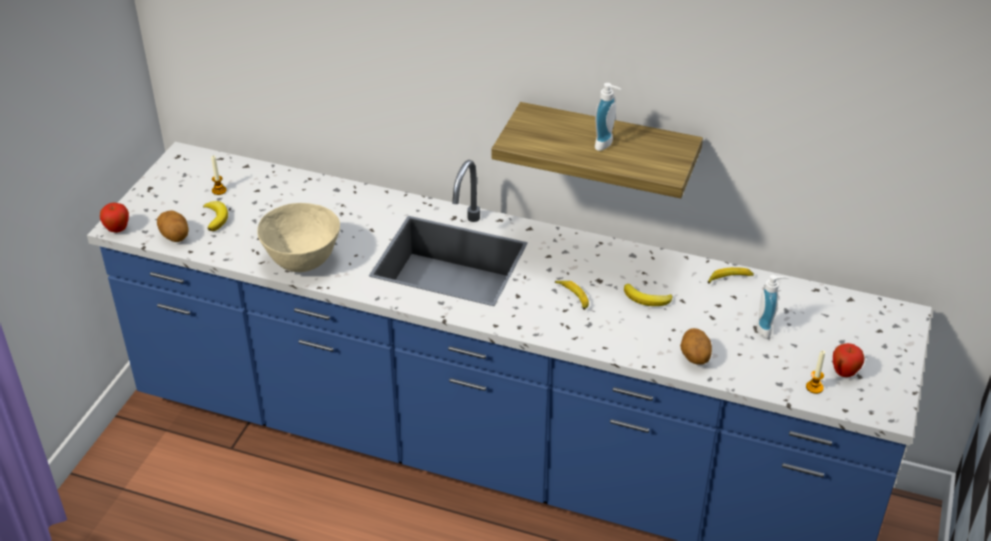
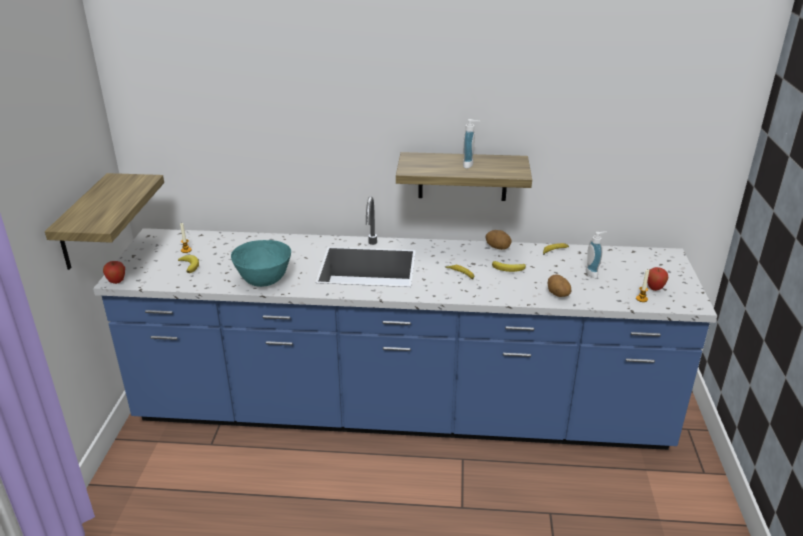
camera: 15 degrees left, 10 degrees down
potato [157,210,188,242] -> potato moved to [485,230,512,250]
beige bowl [257,203,340,272] -> turquoise bowl [231,240,291,287]
none -> shelf [45,173,164,270]

